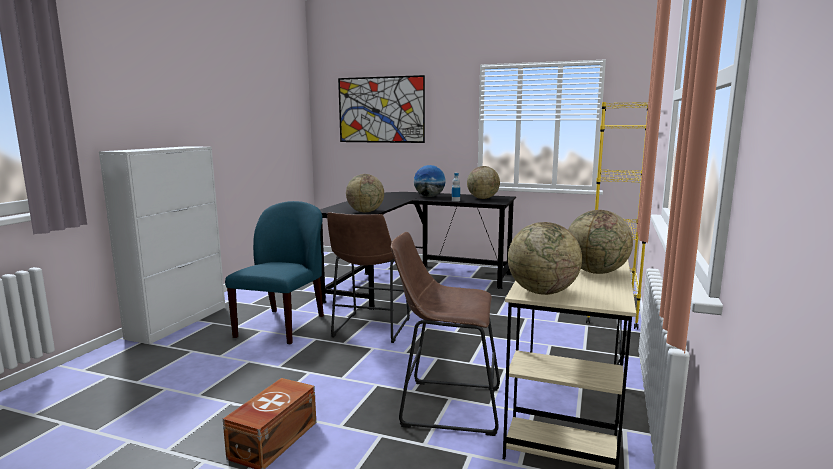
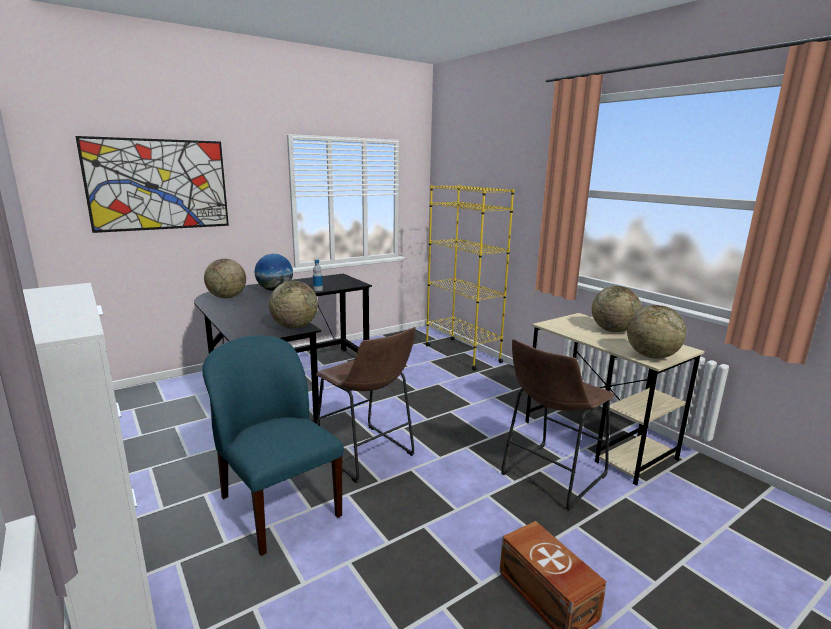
camera: 55 degrees left, 5 degrees up
globe [467,166,500,199] -> globe moved to [204,258,246,298]

